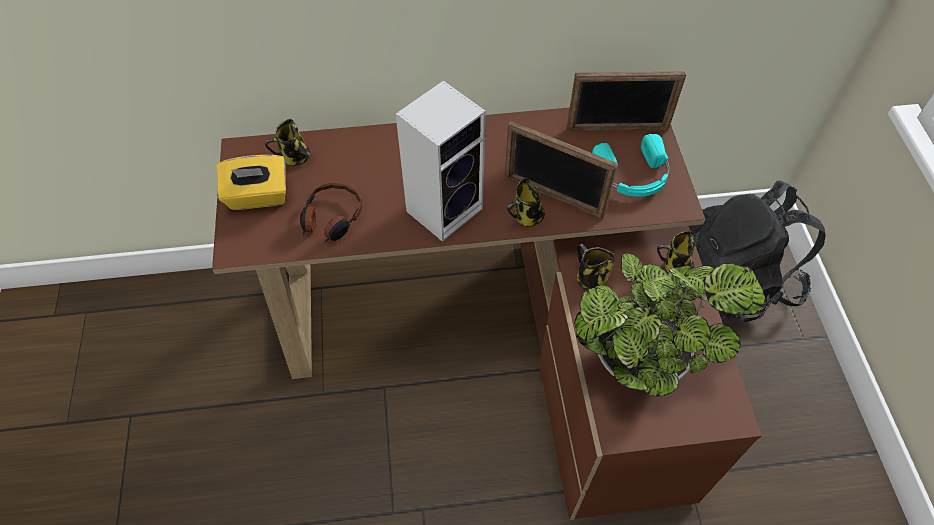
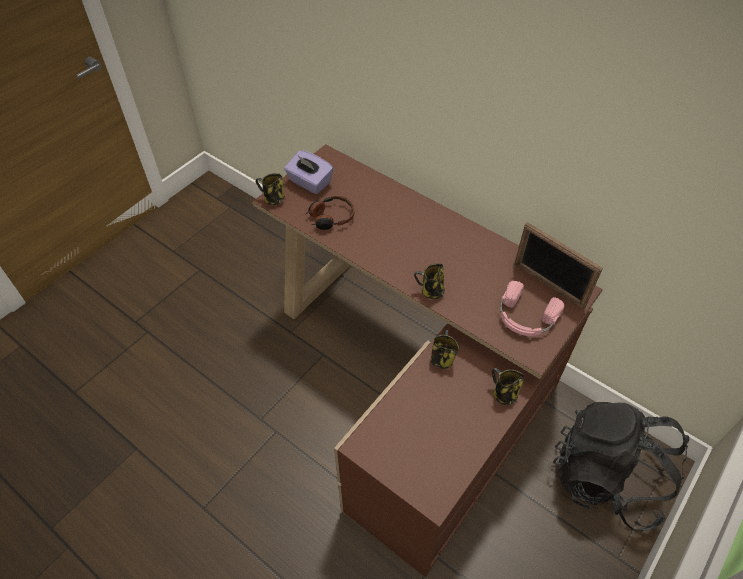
camera: 45 degrees right, 5 degrees down
yellow tissue box [217,155,286,210] -> purple tissue box [284,150,334,194]
mug [265,119,310,166] -> mug moved to [255,173,285,205]
speaker [396,80,486,242] -> none
picture frame [505,121,618,219] -> none
potted plant [574,254,765,397] -> none
turquoise headphones [592,134,670,197] -> pink headphones [500,281,564,336]

